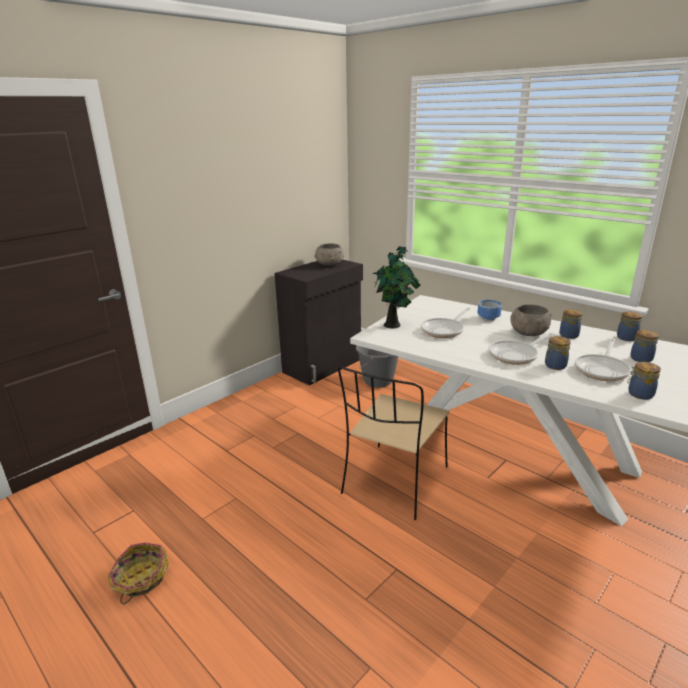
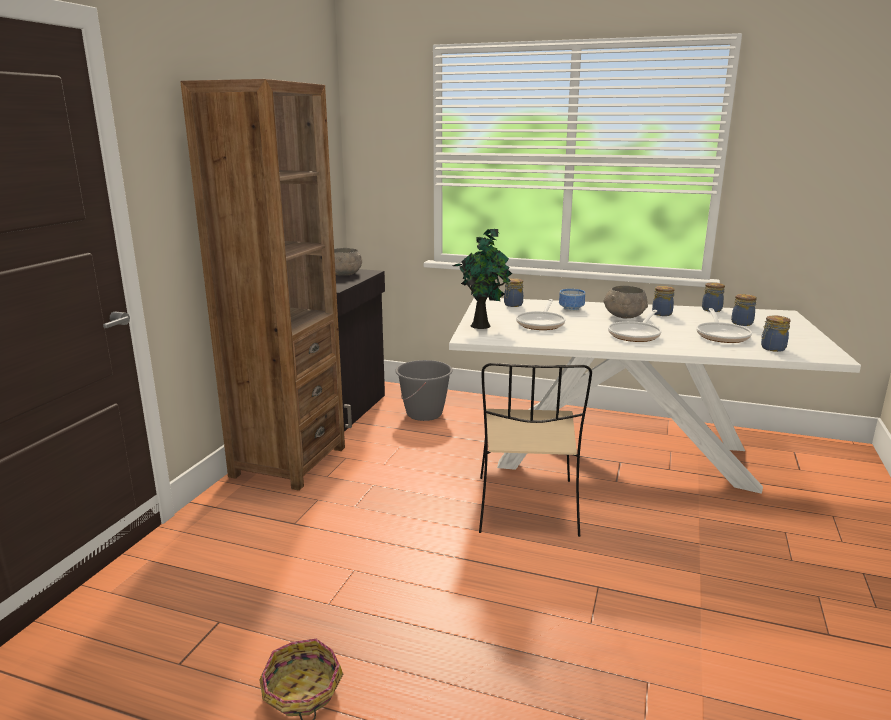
camera: 25 degrees left, 5 degrees down
jar [545,336,571,370] -> jar moved to [504,278,523,307]
none -> brown bookcase [180,79,345,491]

